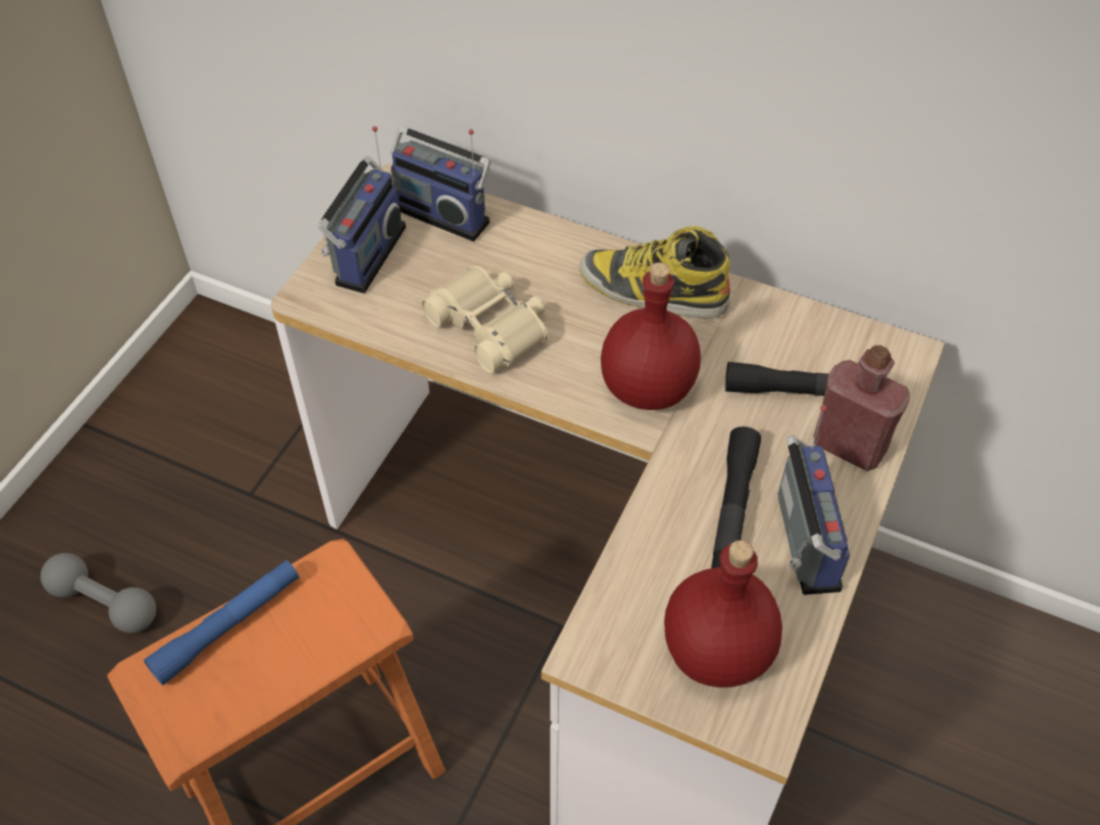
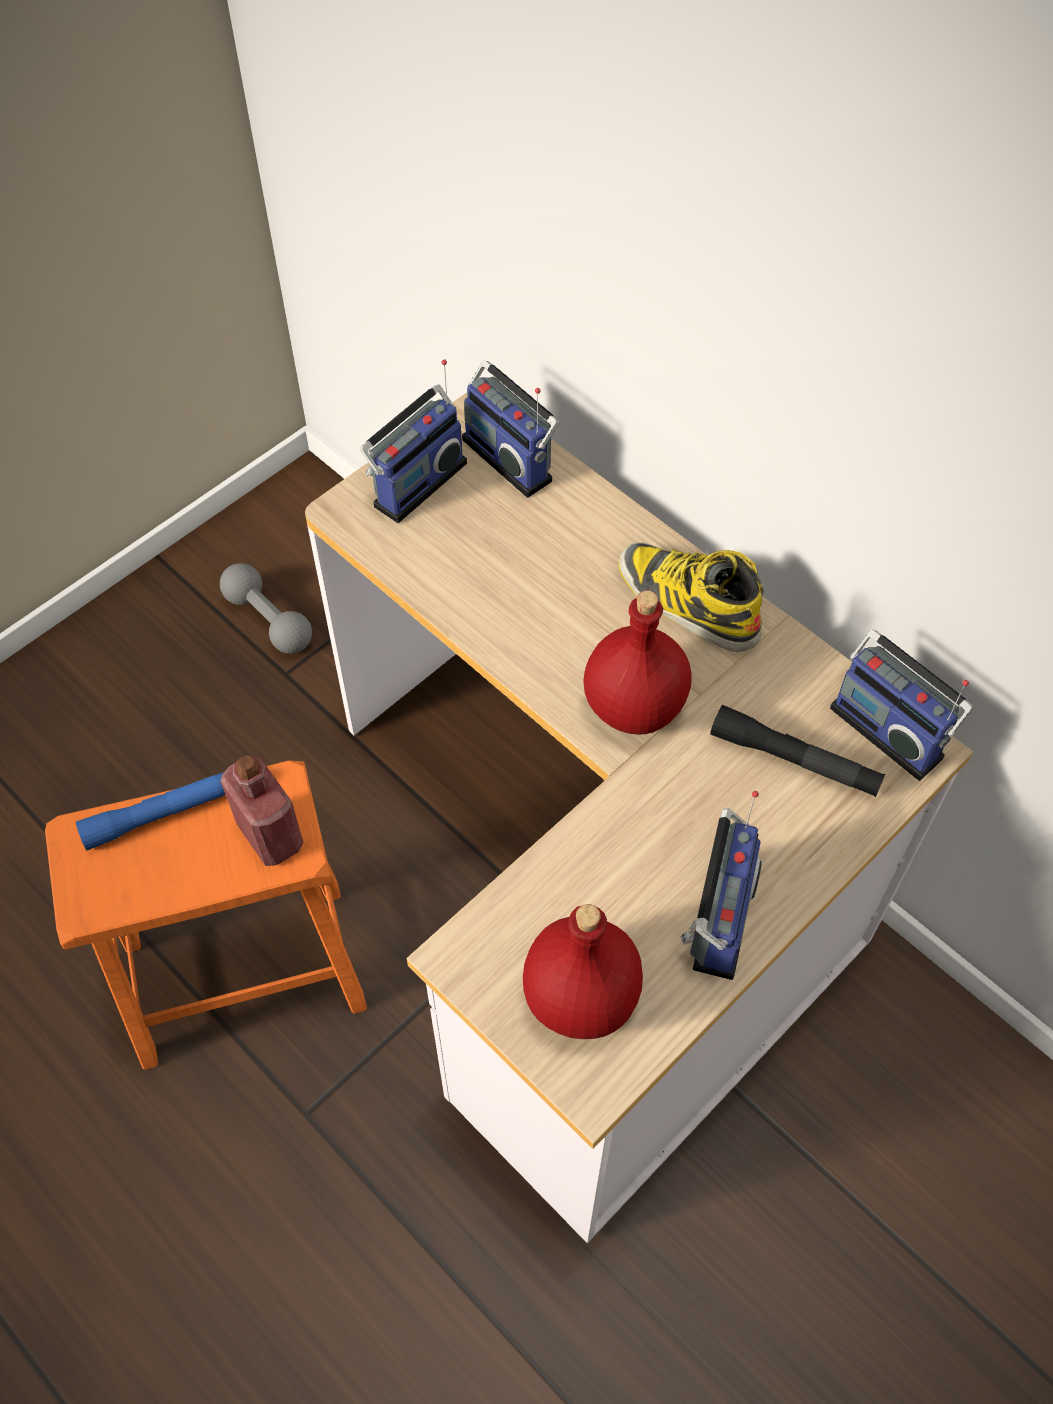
camera: 20 degrees right, 5 degrees up
grey dumbbell [40,553,156,633] -> grey dumbbell moved to [220,563,312,654]
beige binoculars [422,266,548,373] -> none
black flashlight [711,427,761,568] -> none
red bottle [814,345,910,471] -> red bottle moved to [220,755,304,866]
none -> radio [830,630,973,781]

